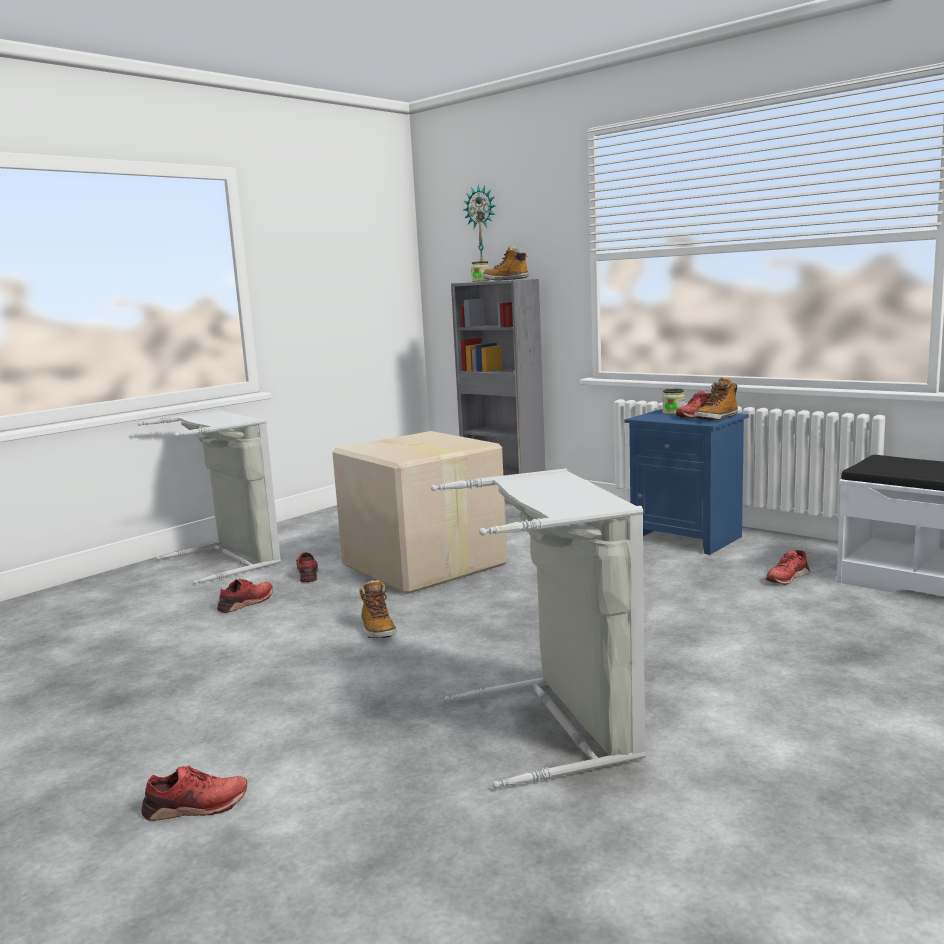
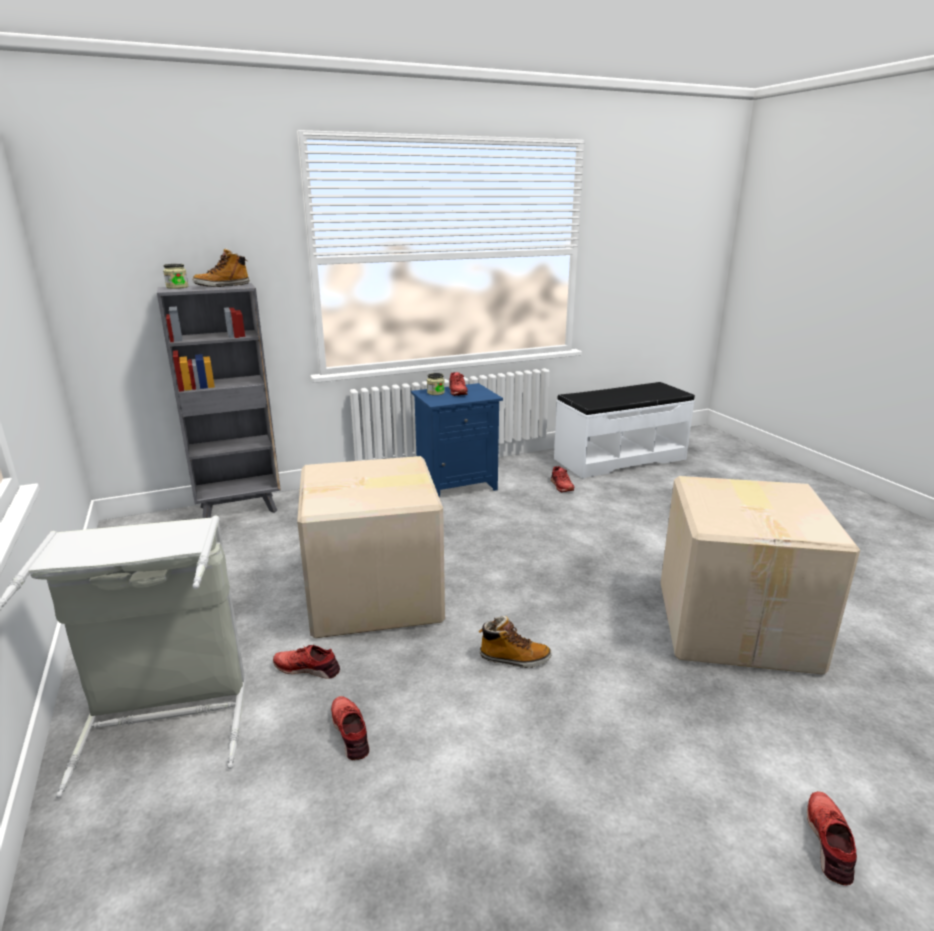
camera: 65 degrees left, 10 degrees up
grey laundry basket [431,468,646,789] -> cardboard box [661,476,860,674]
wall clock [463,184,496,261] -> none
boot [694,377,738,420] -> none

